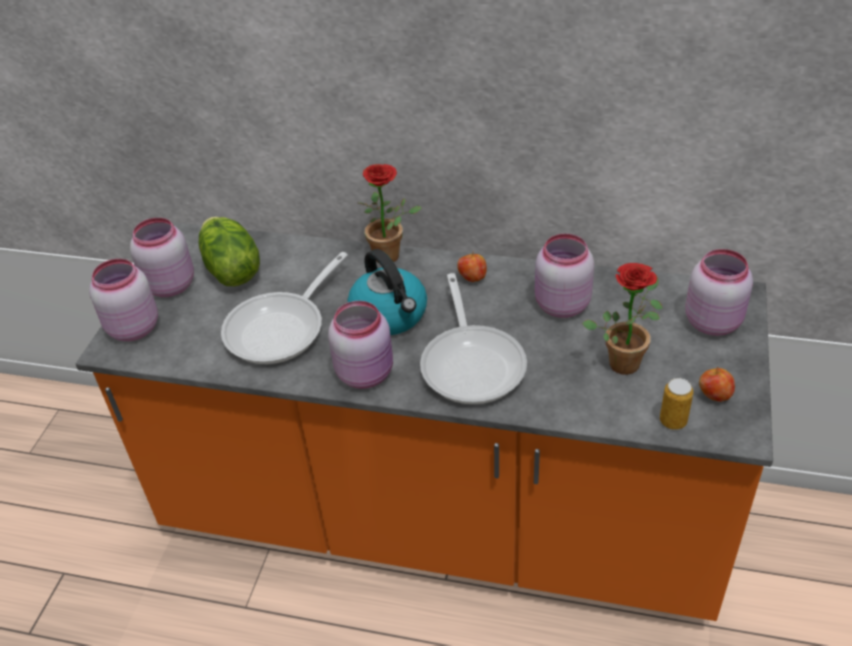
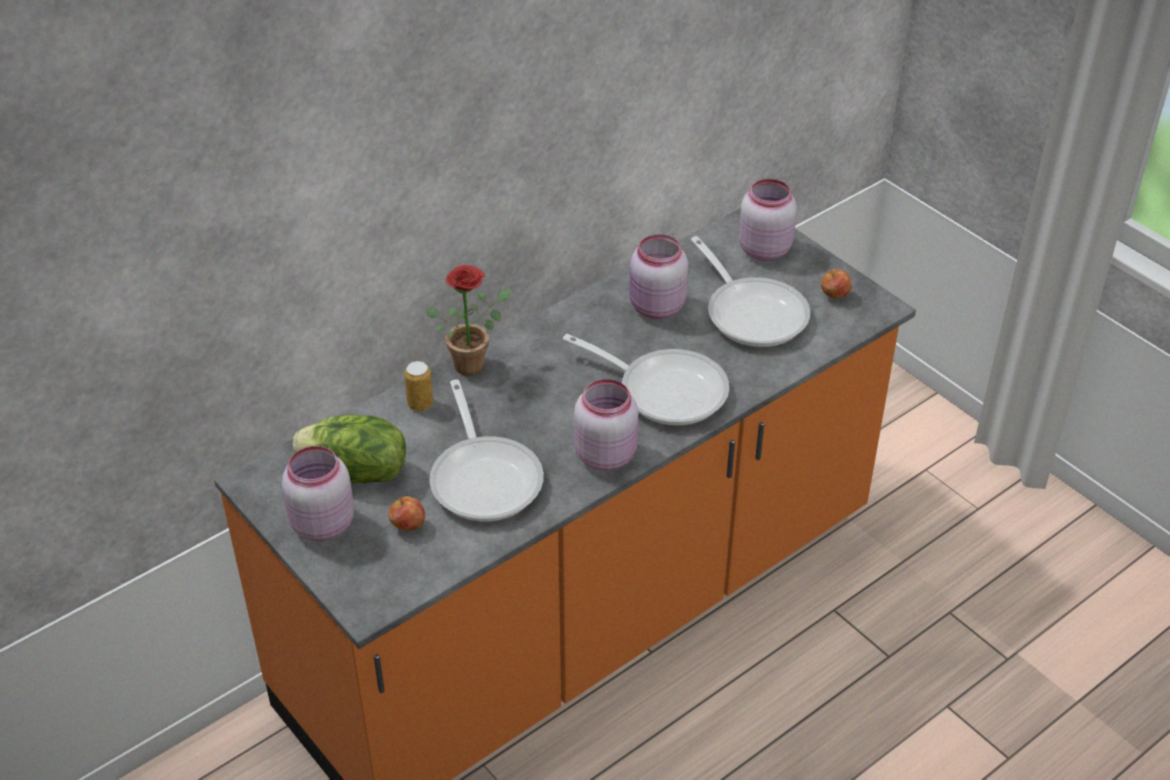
camera: 55 degrees left, 0 degrees up
pink jar [89,259,158,341] -> none
kettle [347,249,427,335] -> none
apple [457,252,487,282] -> apple moved to [388,496,425,531]
potted plant [582,263,663,375] -> frying pan [691,236,810,347]
can [660,378,693,430] -> can moved to [404,361,433,411]

